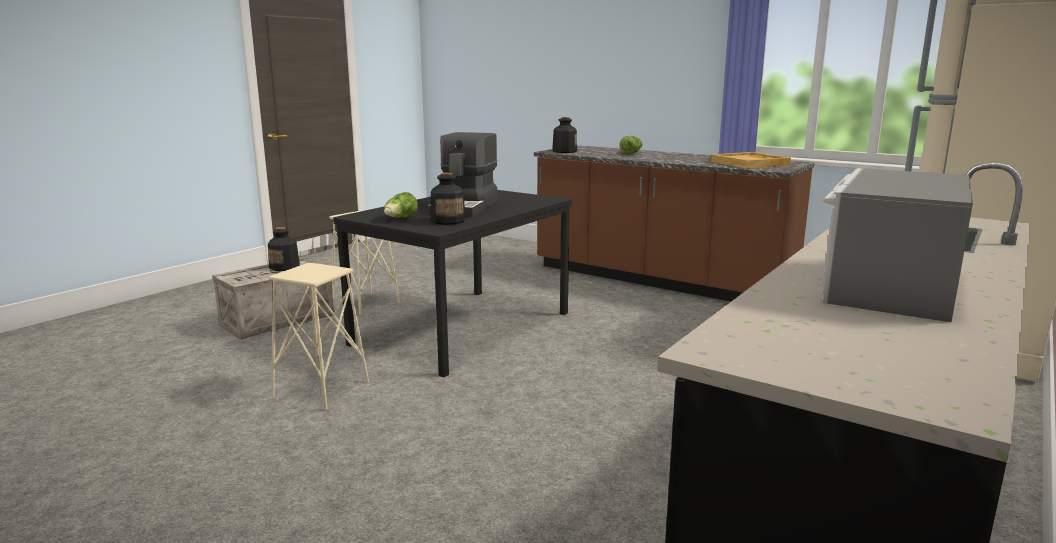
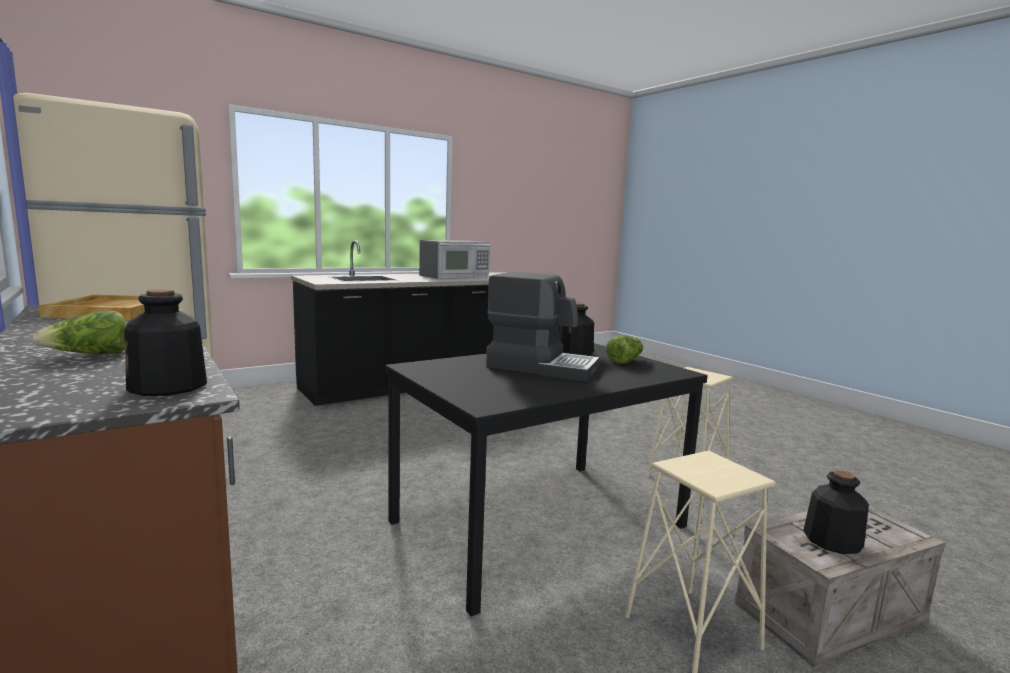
camera: 160 degrees left, 5 degrees down
coffee machine [428,132,497,217] -> coffee machine turned 75 degrees clockwise [486,272,600,382]

